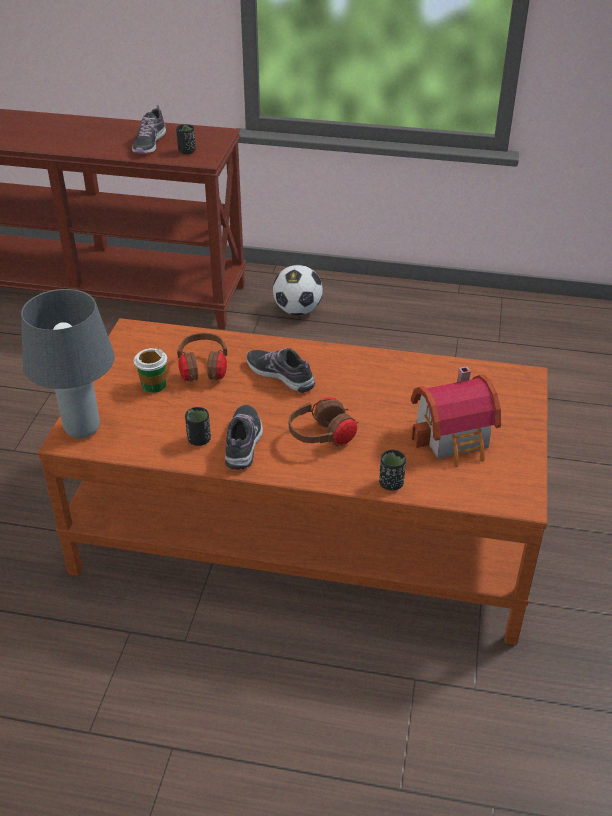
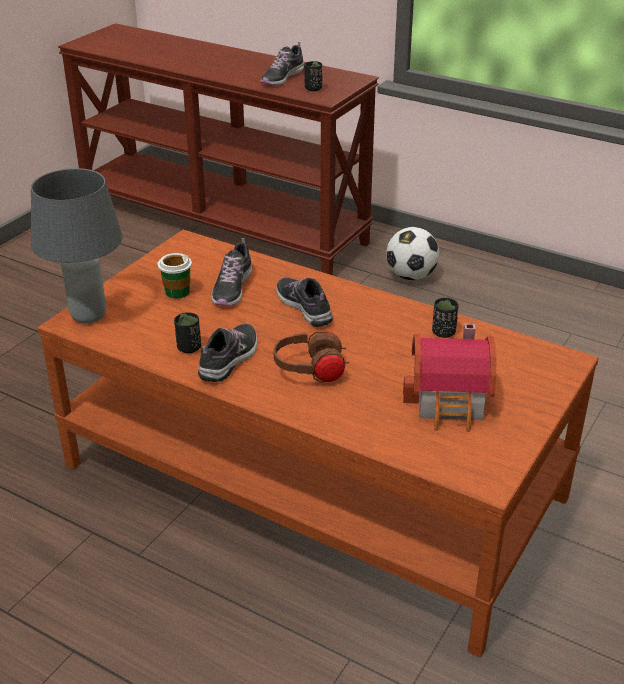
camera: 20 degrees right, 5 degrees down
brown headphones [177,333,227,381] -> shoe [211,238,253,306]
black cup [379,450,406,491] -> black cup moved to [432,298,459,338]

